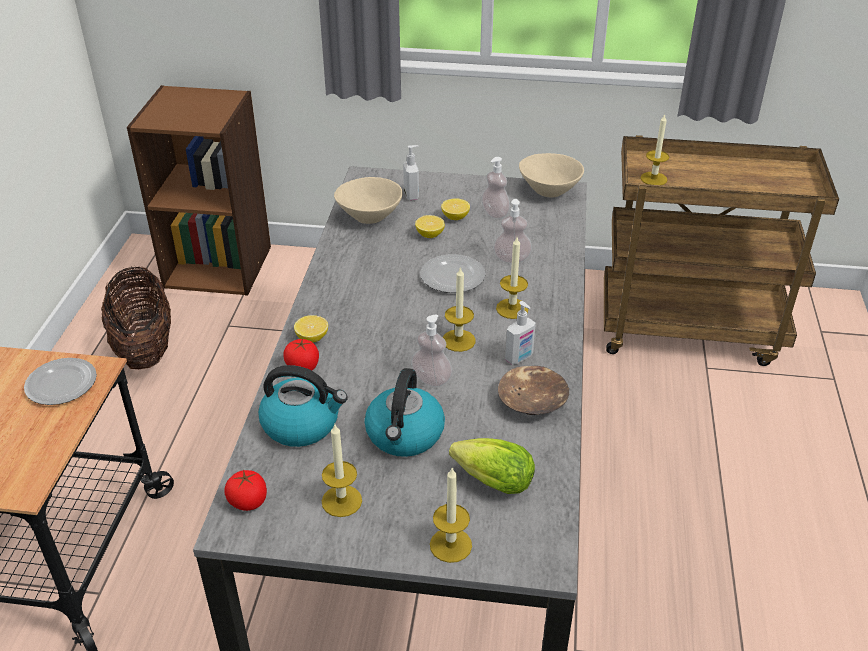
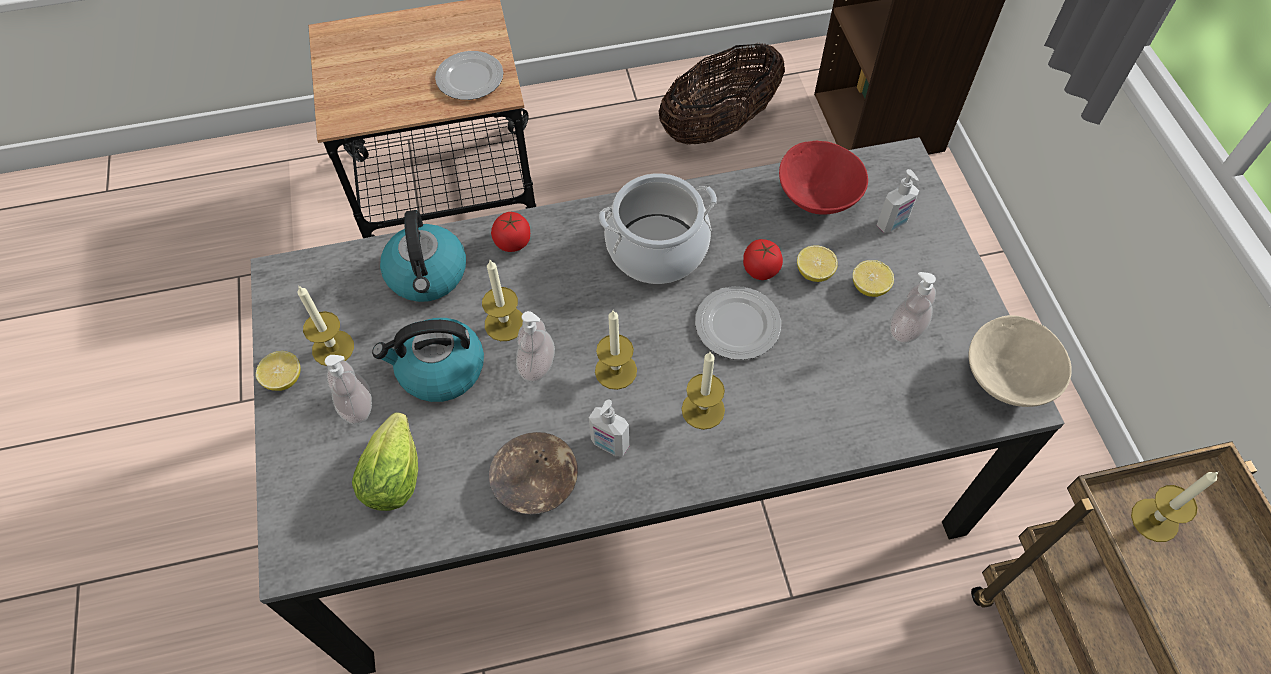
camera: 70 degrees right, 20 degrees up
tomato [224,470,267,511] -> tomato moved to [743,239,783,280]
lemon [294,315,328,342] -> lemon moved to [256,351,300,391]
beige bowl [334,177,402,224] -> red bowl [779,141,868,215]
candle [430,467,472,563] -> candle moved to [482,260,523,341]
soap dispenser [493,199,532,263] -> soap dispenser moved to [325,355,372,424]
none -> cooking pot [599,173,717,284]

